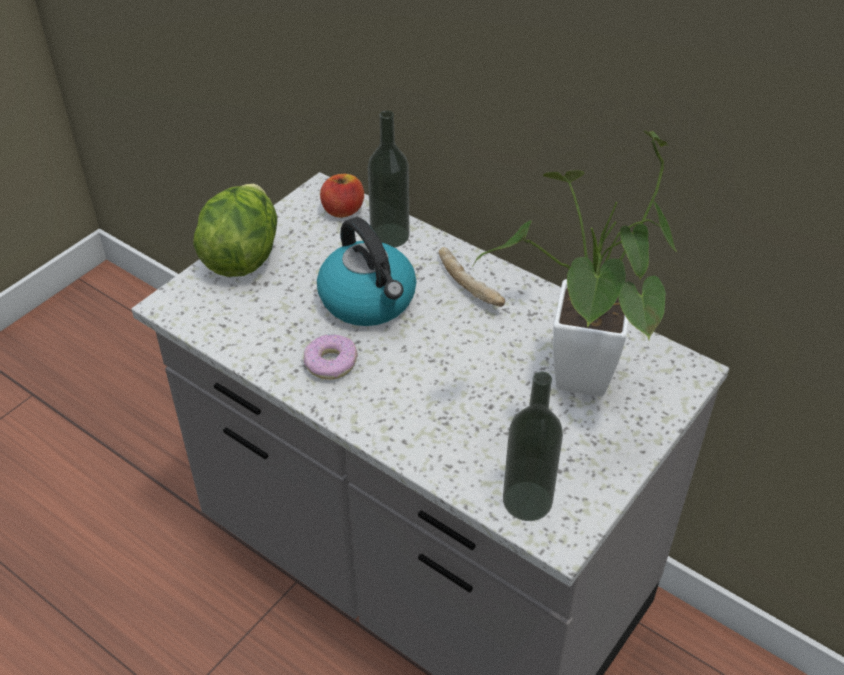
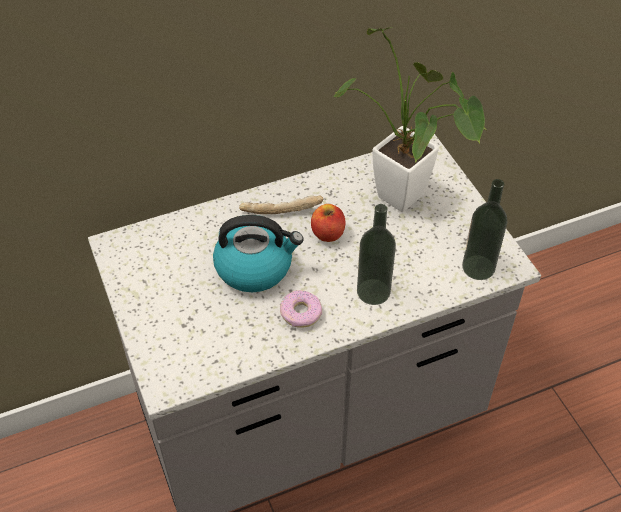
camera: 60 degrees left, 5 degrees up
lettuce [193,184,277,277] -> none
apple [320,174,364,218] -> apple moved to [311,204,346,242]
bottle [368,111,410,248] -> bottle moved to [357,204,396,305]

